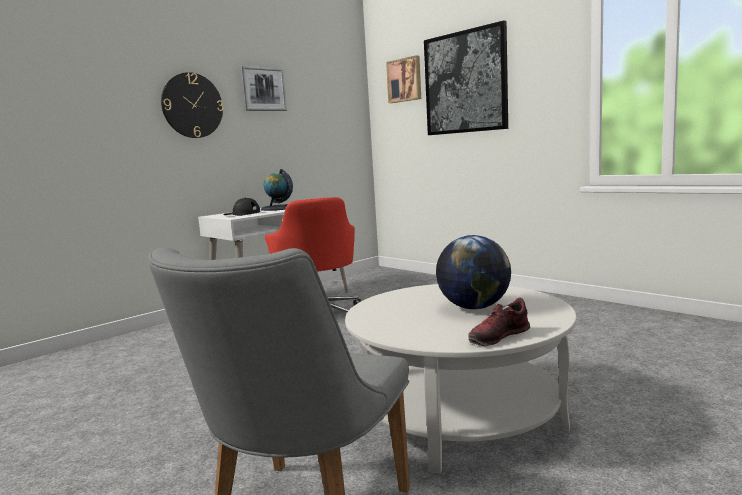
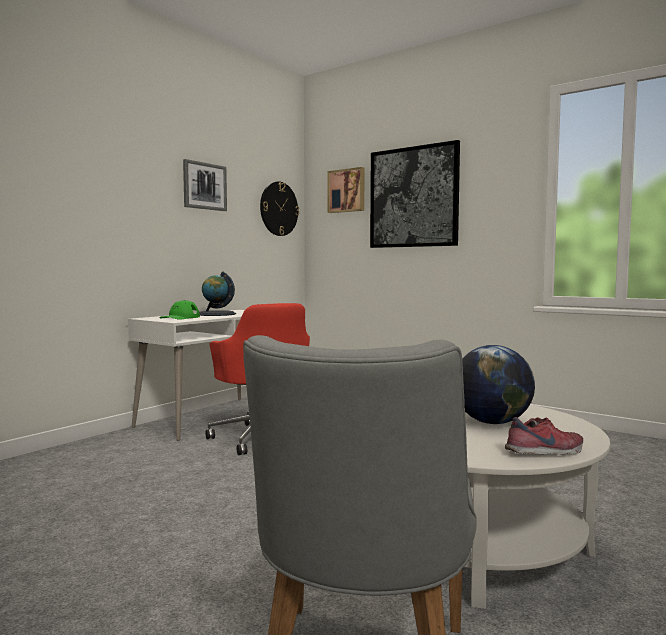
camera: 10 degrees left, 5 degrees down
wall clock [161,72,223,138] -> wall clock moved to [260,181,299,236]
black cap [223,198,260,216] -> green cap [159,300,200,320]
shoe [469,297,530,346] -> shoe turned 150 degrees counterclockwise [505,417,583,454]

